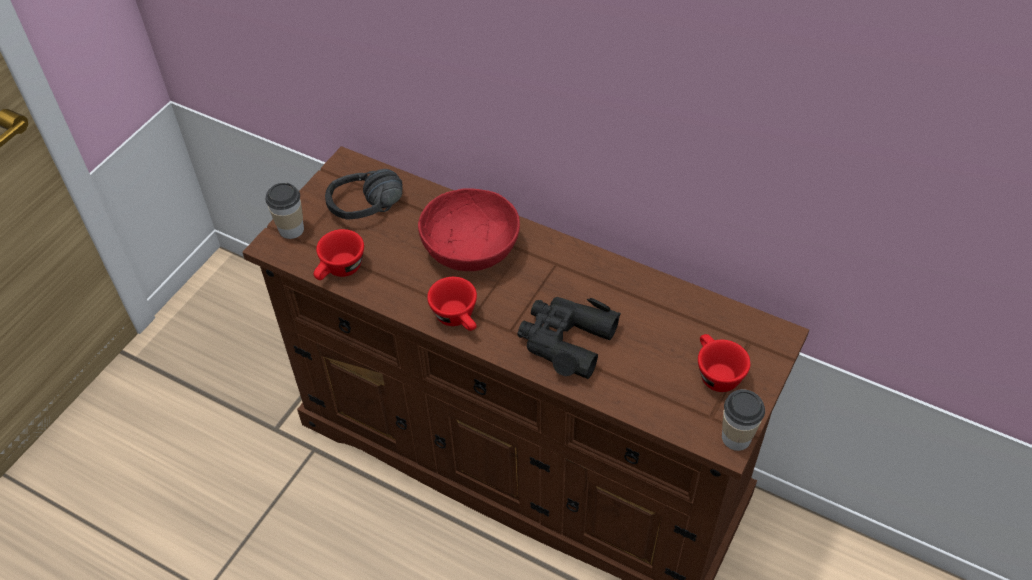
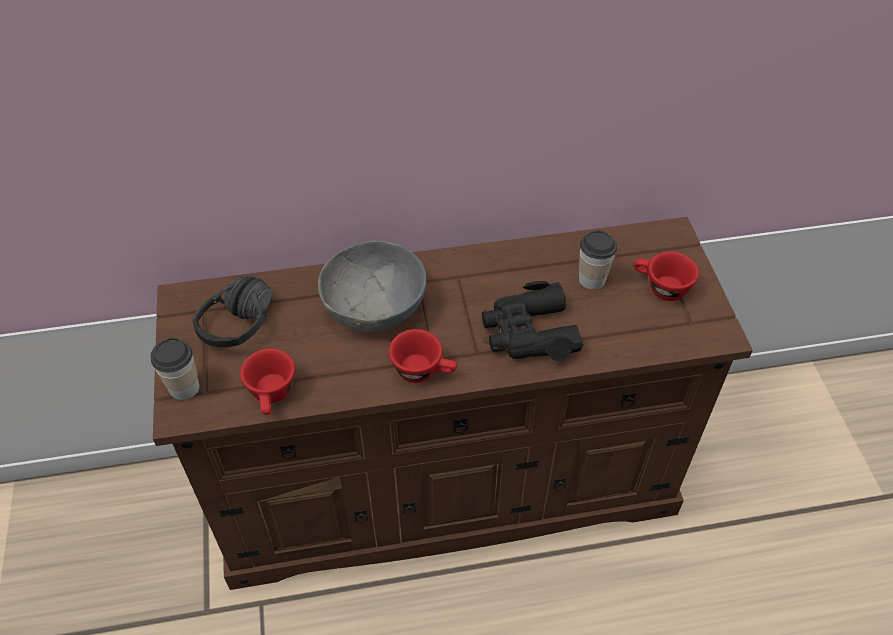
camera: 40 degrees left, 0 degrees up
red bowl [418,188,520,271] -> grey bowl [318,241,427,332]
cup [722,389,765,451] -> cup moved to [579,230,617,290]

